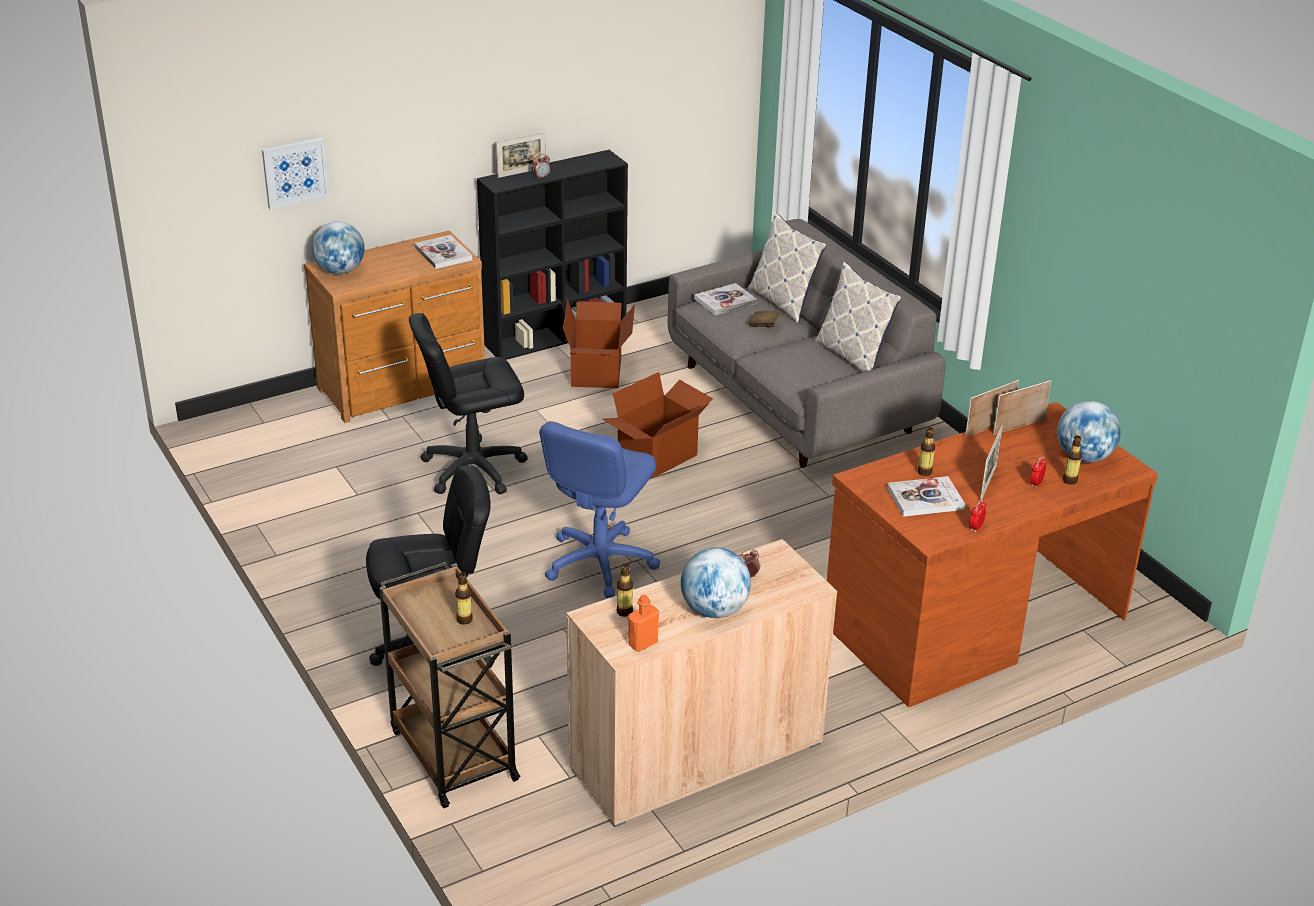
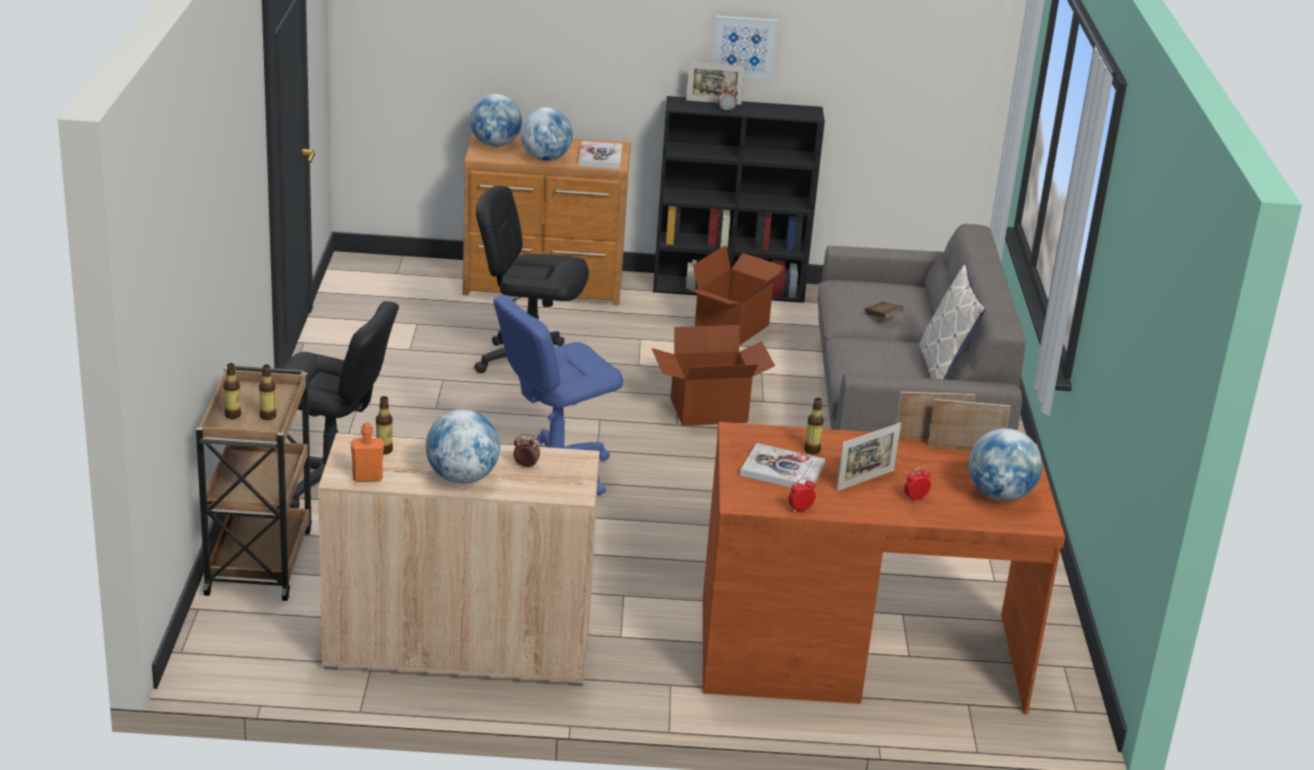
camera: 30 degrees right, 5 degrees down
picture [262,138,330,210] -> picture moved to [712,16,778,81]
book [694,283,757,315] -> none
pillow [748,212,826,323] -> none
bottle [1063,435,1082,485] -> bottle moved to [223,363,241,419]
none -> globe [520,107,573,161]

